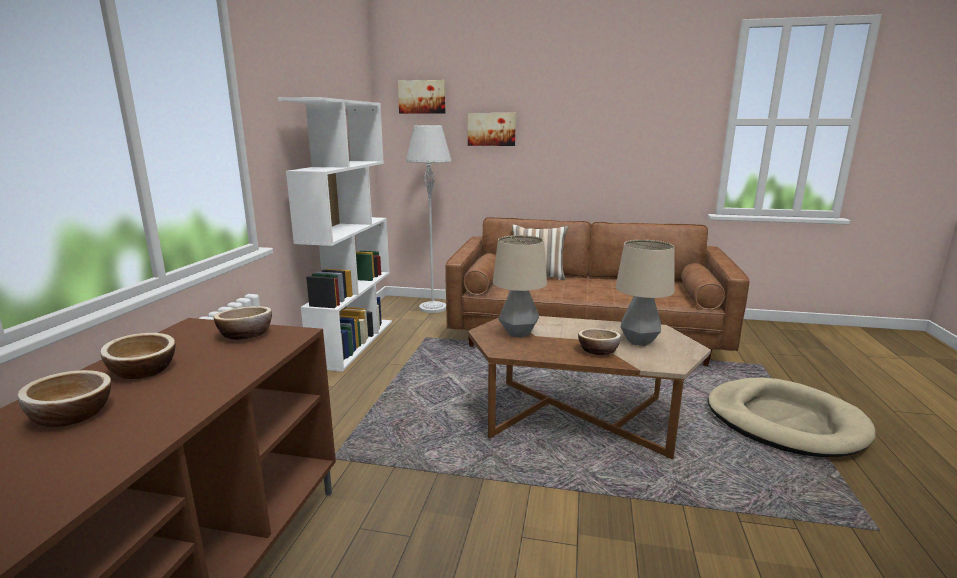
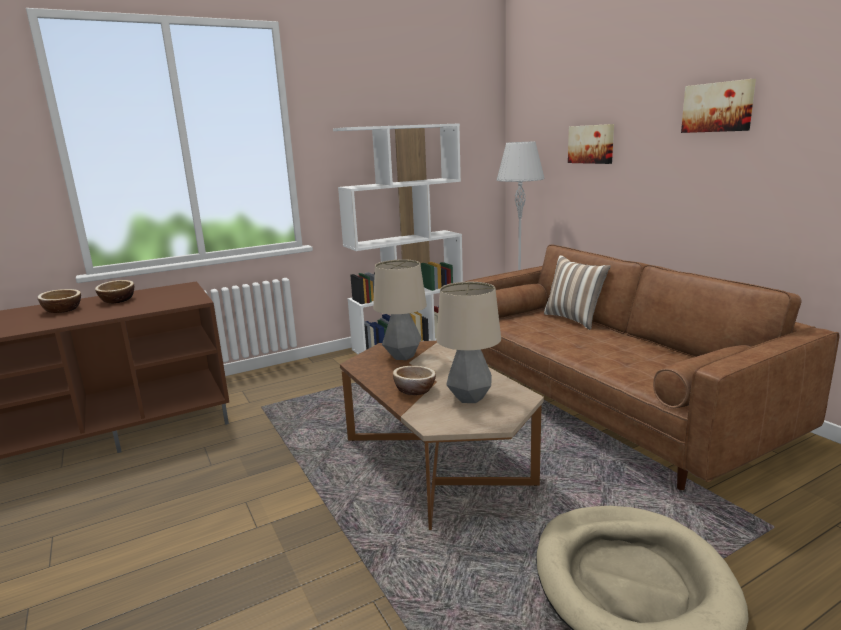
camera: 50 degrees right, 0 degrees up
bowl [213,306,272,340] -> none
picture [398,80,445,114] -> picture moved to [681,79,756,133]

